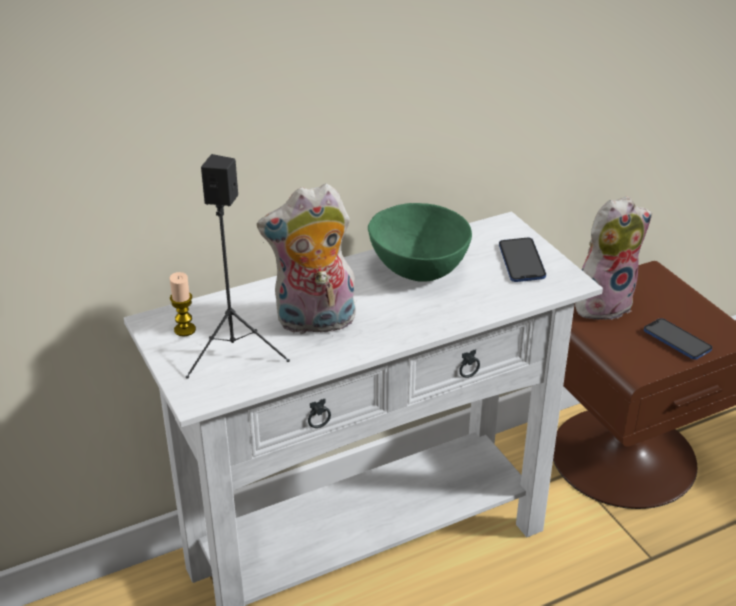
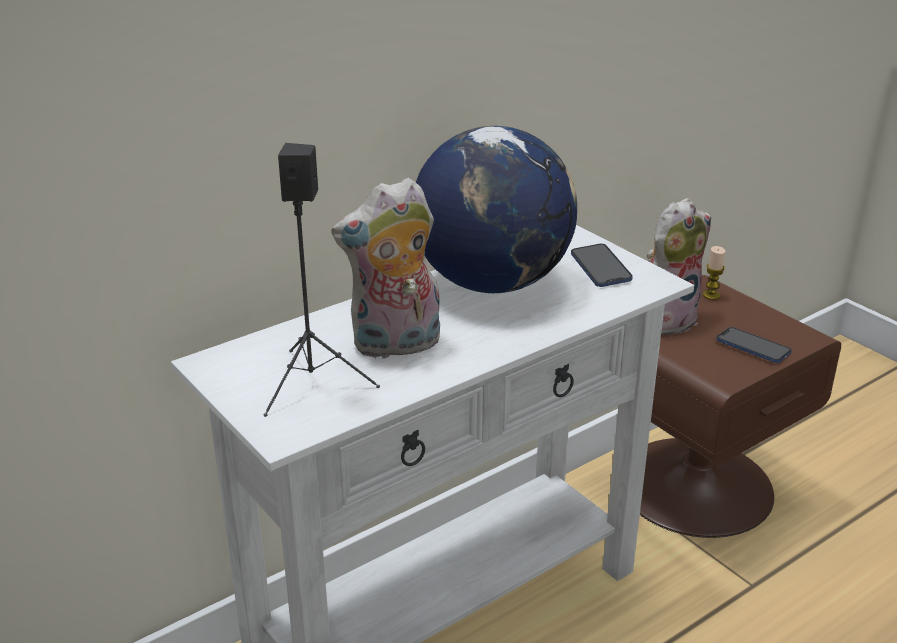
camera: 10 degrees left, 5 degrees down
candle [170,272,196,337] -> candle moved to [703,246,725,300]
green bowl [368,203,472,282] -> globe [416,126,577,293]

